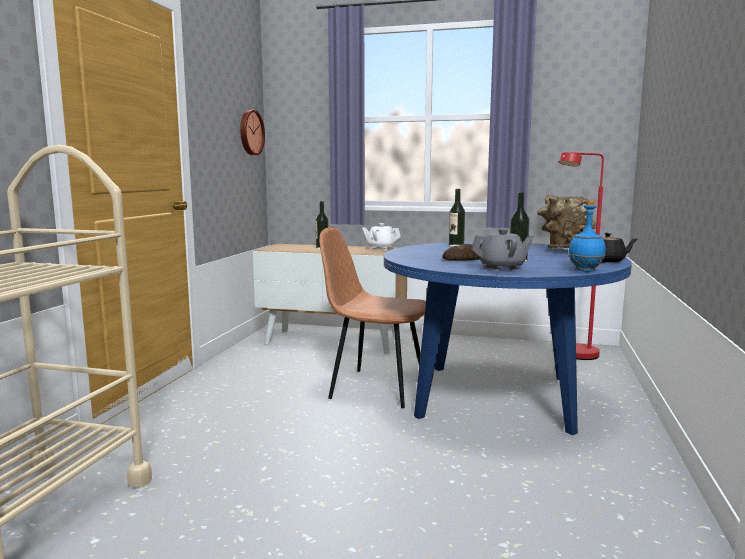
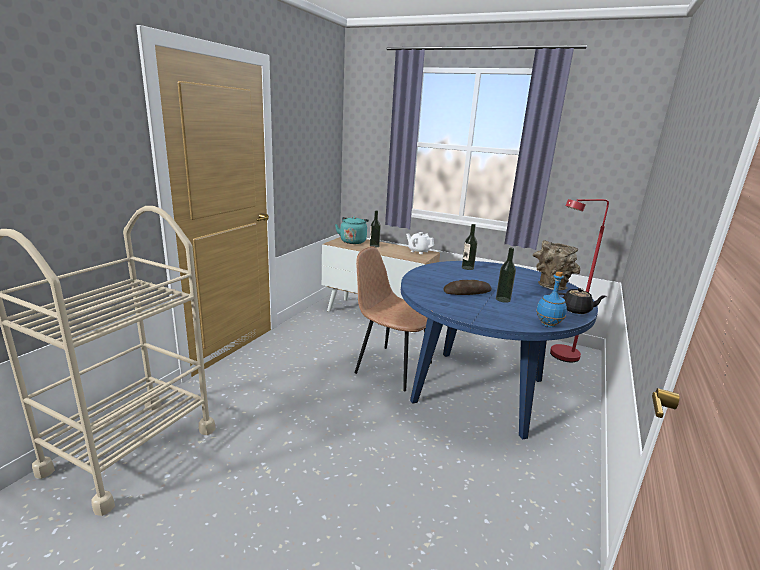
camera: 10 degrees right, 10 degrees up
wall clock [240,110,265,155] -> none
grey teapot [471,229,534,271] -> none
none -> turquoise kettle [335,216,369,244]

